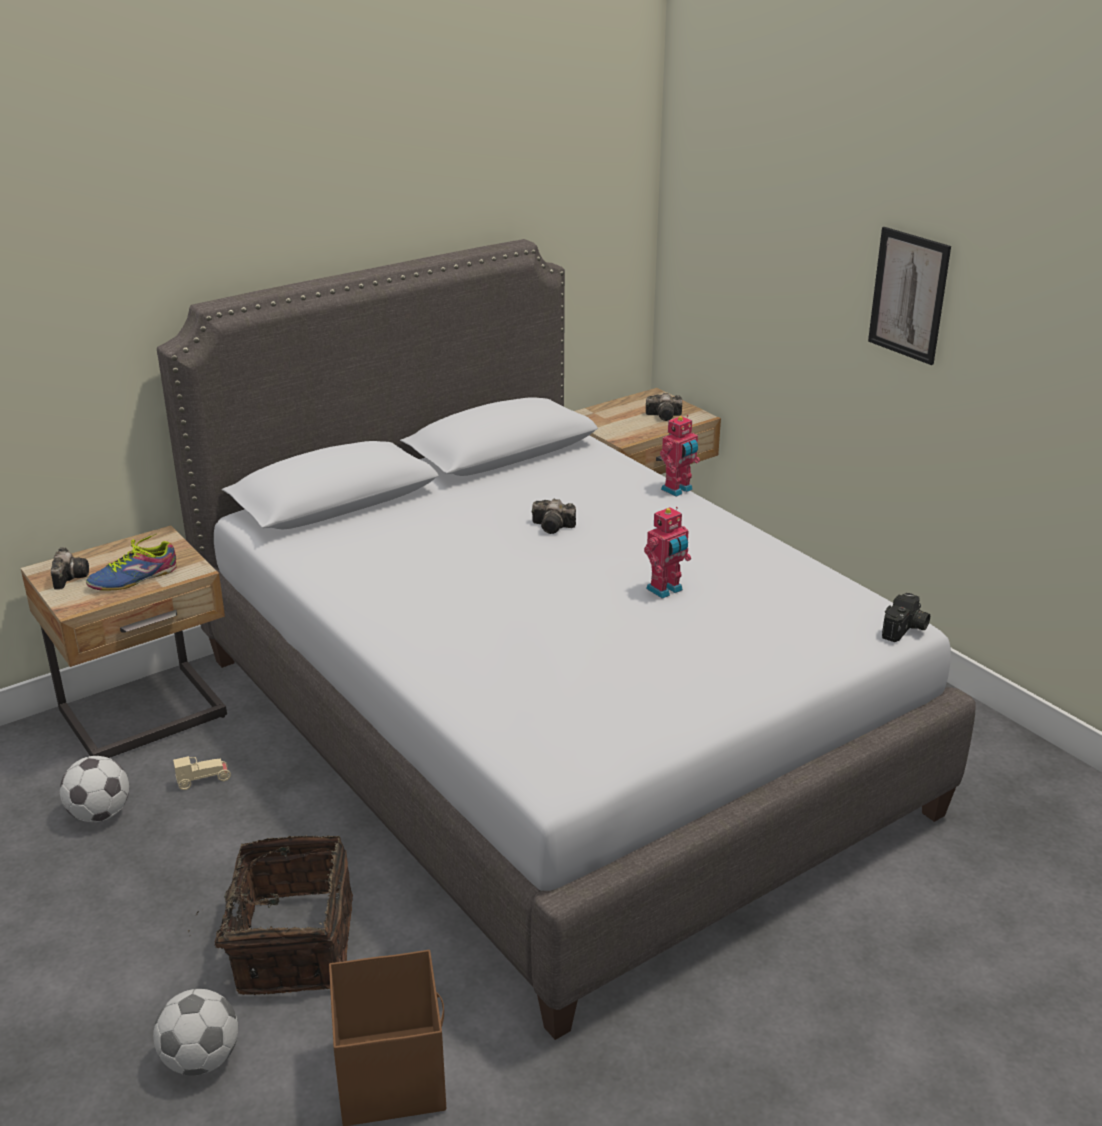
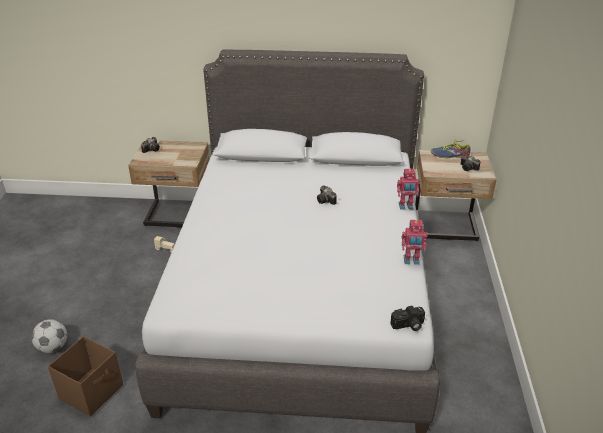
camera: 40 degrees right, 5 degrees up
football [60,756,129,822] -> none
shoe [86,534,177,591] -> shoe moved to [431,140,471,158]
basket [188,835,353,995] -> none
toy robot [644,507,691,599] -> toy robot moved to [402,220,428,265]
picture [868,227,951,365] -> none

